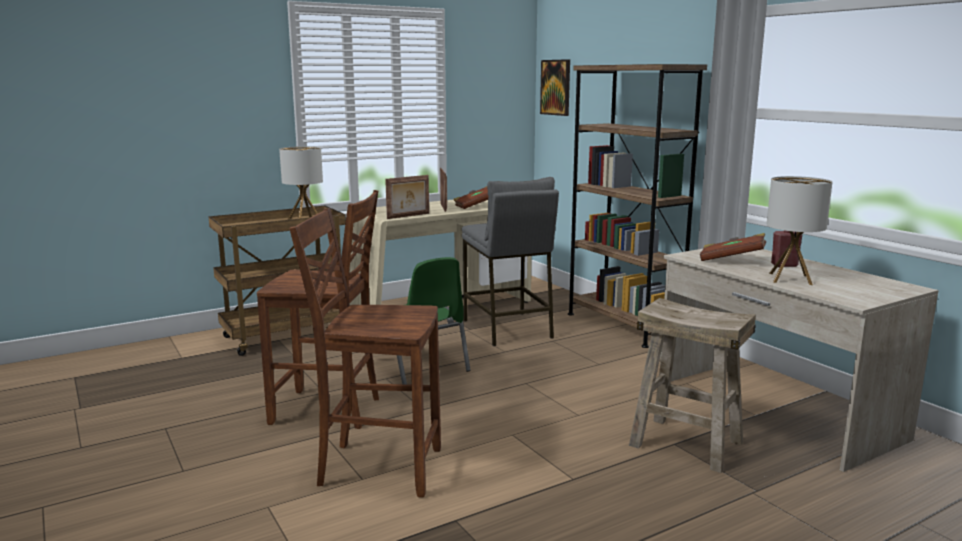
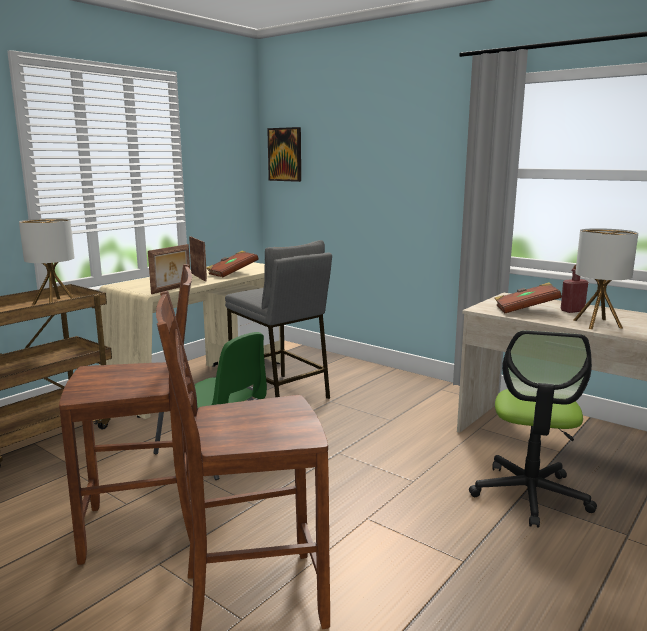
camera: 20 degrees left, 0 degrees up
brown bookcase [568,64,707,348] -> none
beige stool [629,298,756,473] -> office chair [469,330,597,528]

